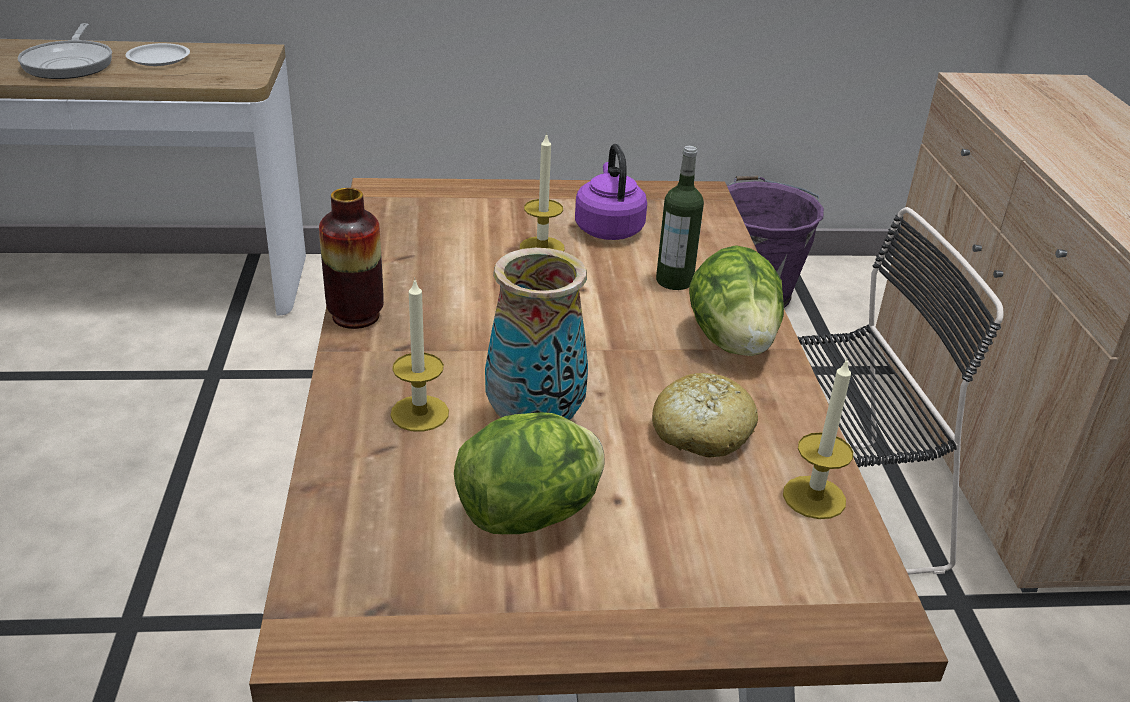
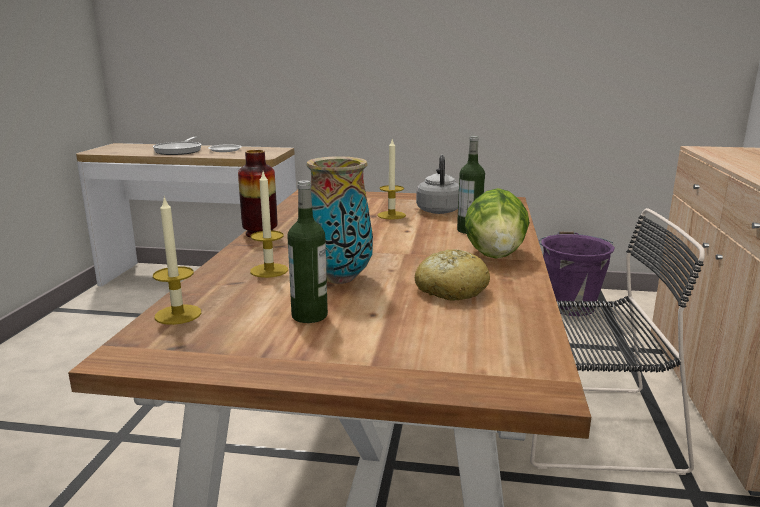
camera: 15 degrees right, 15 degrees down
lettuce [454,412,605,534] -> bottle [287,180,328,323]
purple kettle [575,144,647,240] -> grey kettle [416,155,459,214]
candle [783,360,853,519] -> candle moved to [153,197,201,325]

